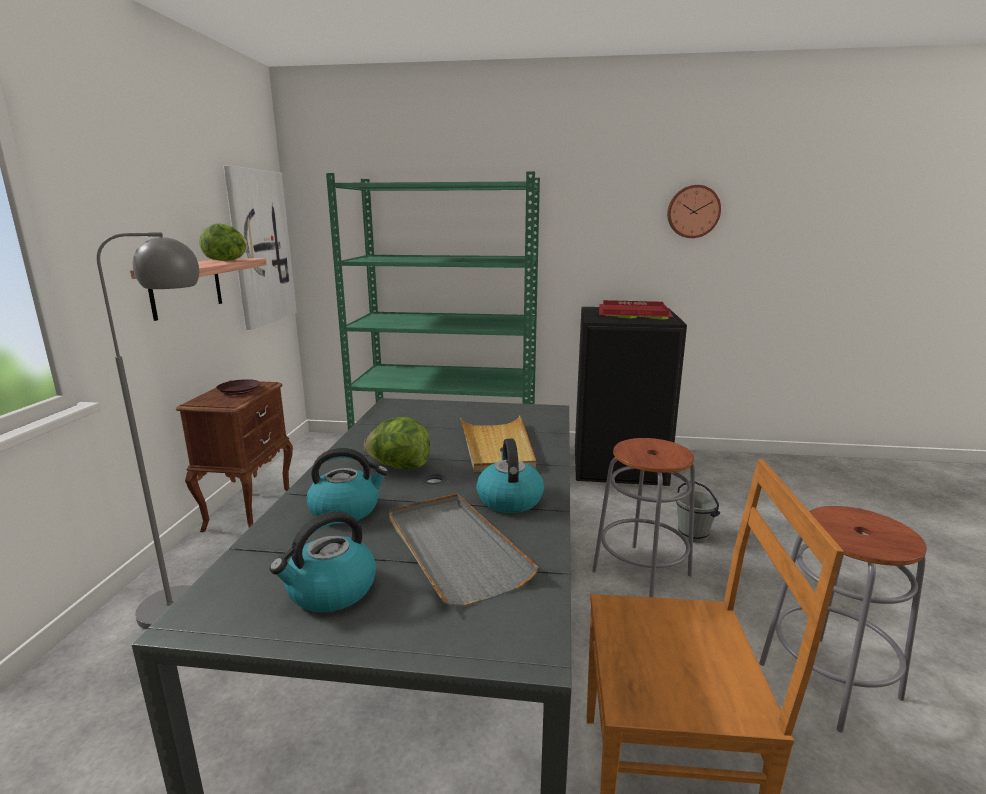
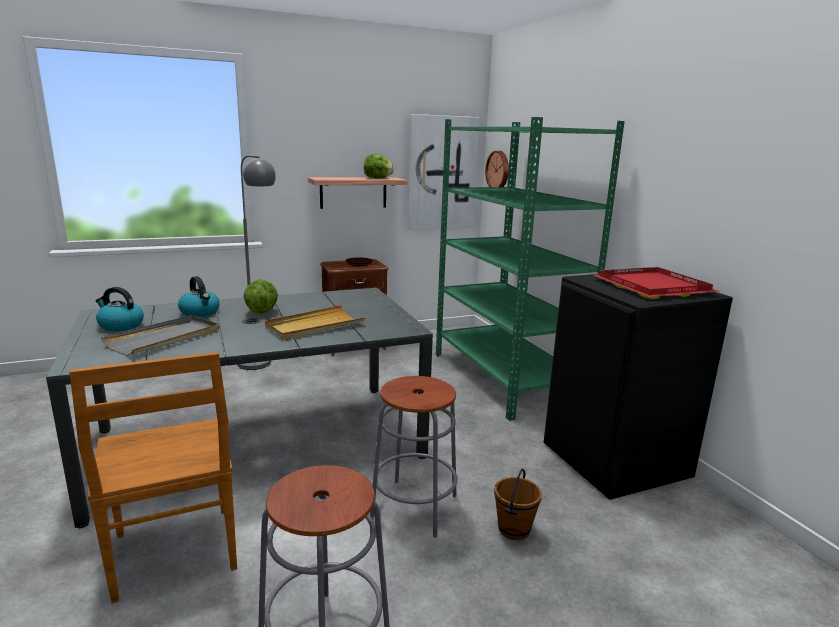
camera: 60 degrees right, 0 degrees up
kettle [476,439,544,513] -> none
wall clock [667,185,721,238] -> wall clock moved to [485,151,509,187]
grey bucket [676,481,720,543] -> brown bucket [494,469,542,540]

